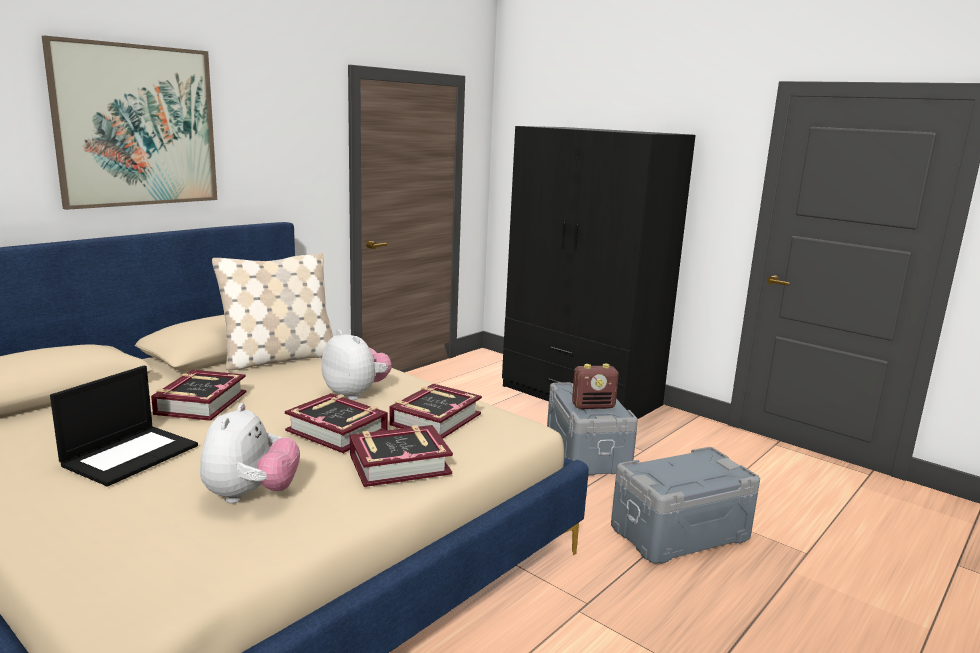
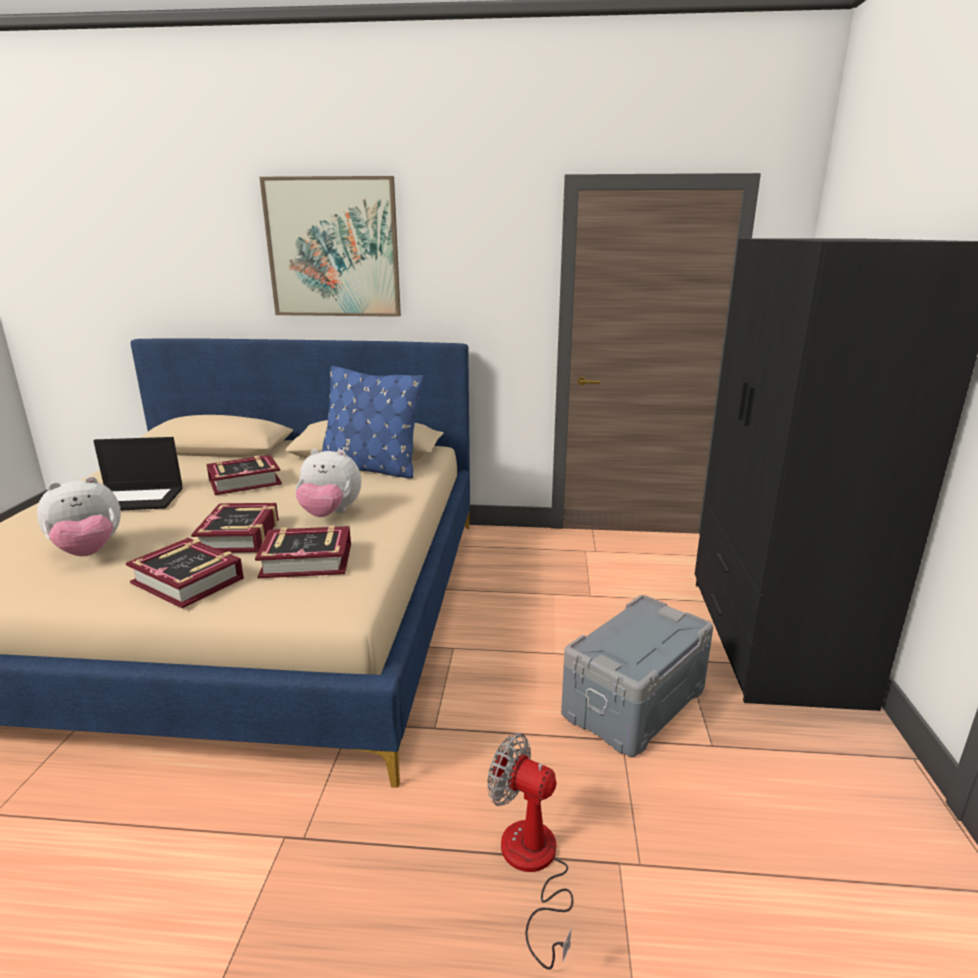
camera: 55 degrees right, 5 degrees up
beige pillow [212,253,333,370] -> blue pillow [322,366,424,479]
plush toy [321,330,392,400] -> plush toy turned 90 degrees clockwise [296,449,361,517]
radio [572,364,619,409] -> none
grey storage box [611,447,760,564] -> fan [488,733,573,970]

